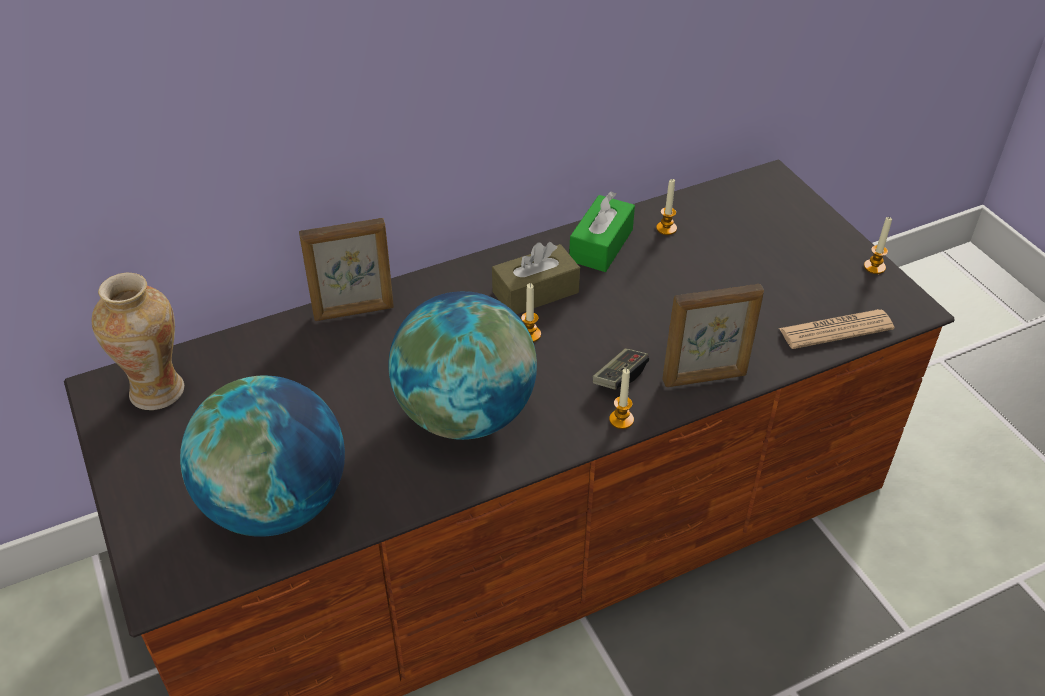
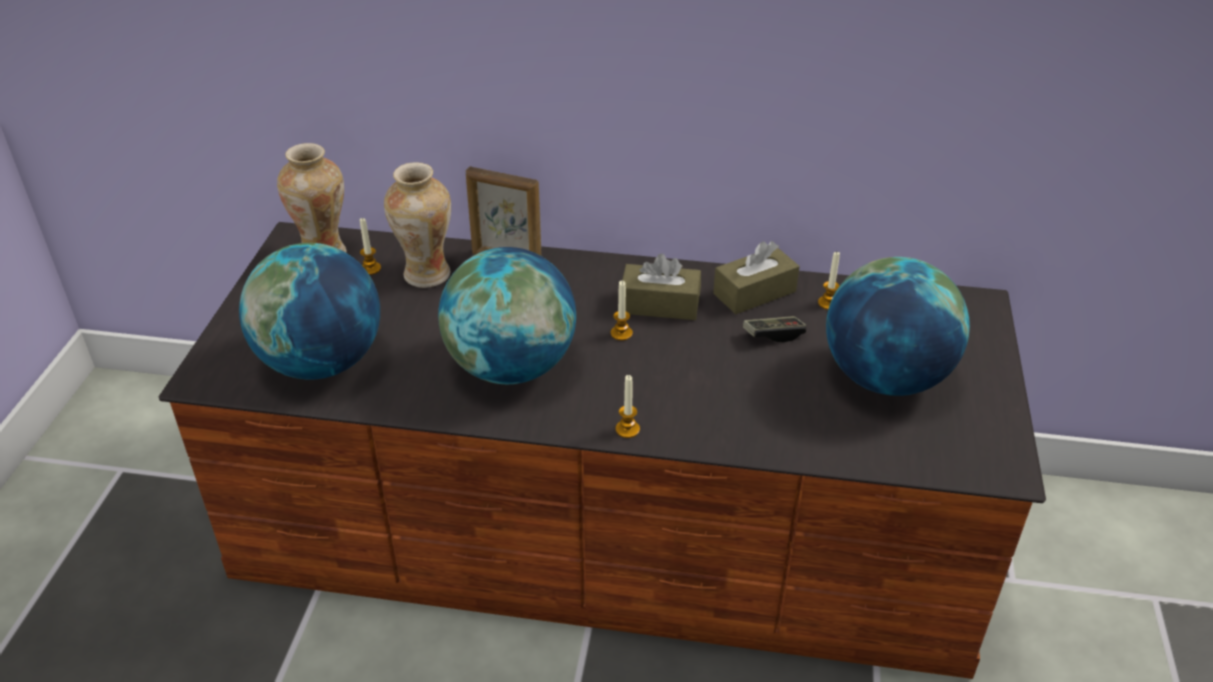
camera: 35 degrees right, 5 degrees down
green tissue box [569,191,635,272] -> brown tissue box [713,241,800,314]
game controller [593,348,649,390] -> game controller moved to [743,316,807,343]
picture frame [662,284,764,387] -> none
newspaper [779,309,895,349] -> none
candle [864,217,892,274] -> candle moved to [360,218,381,275]
none -> vase [384,162,451,288]
none -> globe [826,257,970,396]

